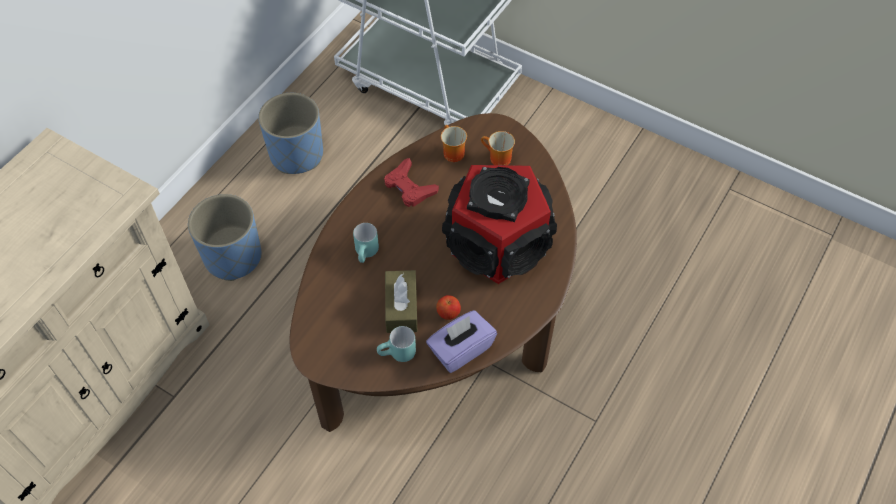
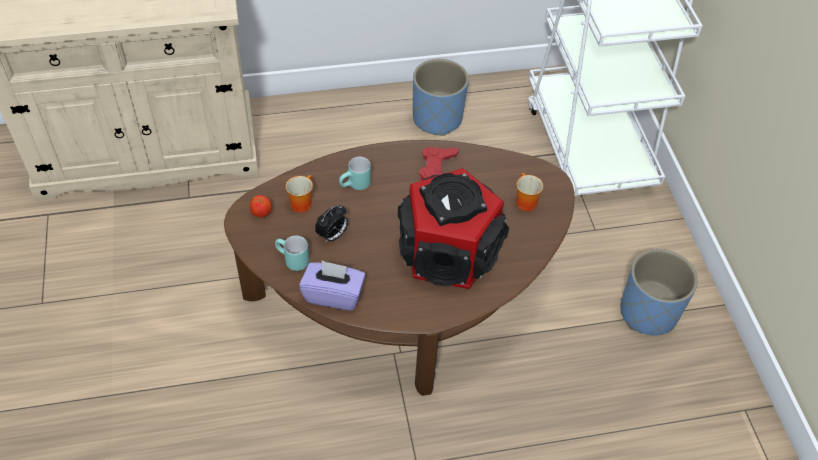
camera: 45 degrees right, 5 degrees down
blue planter [188,194,262,281] -> blue planter moved to [620,249,698,335]
brown tissue box [385,270,417,333] -> alarm clock [315,205,348,243]
apple [436,295,461,320] -> apple moved to [250,195,272,217]
mug [441,125,467,162] -> mug moved to [286,175,313,213]

